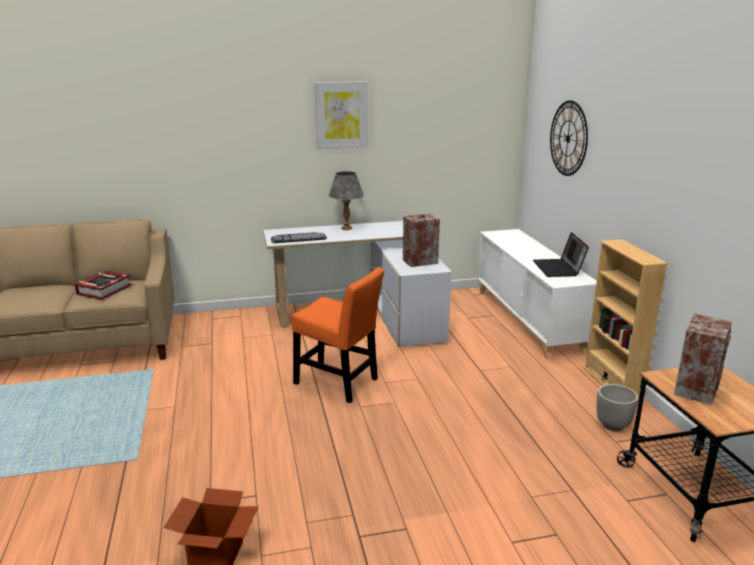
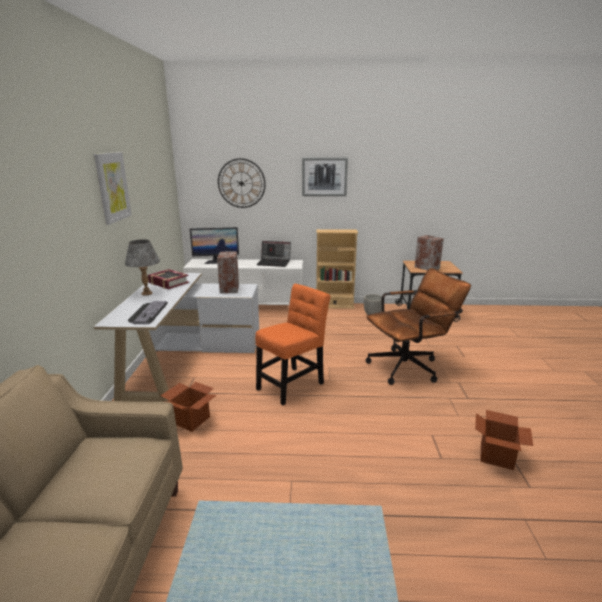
camera: 75 degrees left, 0 degrees up
book [75,271,132,299] -> book moved to [148,269,189,289]
none -> cardboard box [160,382,217,432]
none -> monitor [190,227,239,264]
none -> picture [302,158,348,196]
none -> brown office chair [366,268,471,385]

